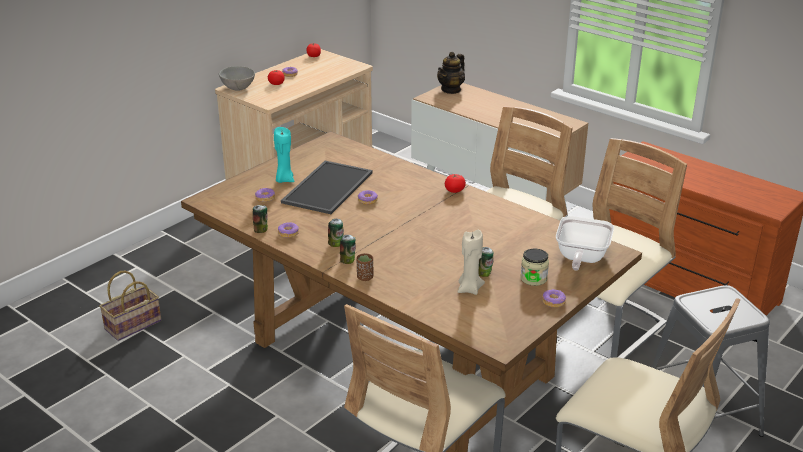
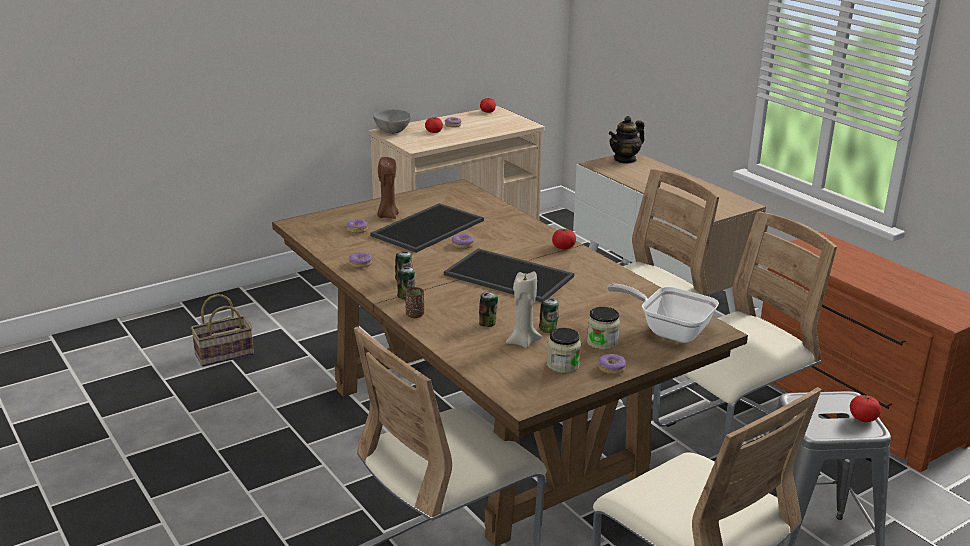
camera: 15 degrees right, 5 degrees down
can [253,205,268,233] -> can moved to [479,292,498,327]
turquoise candle [274,127,294,183] -> brown candle [377,157,399,219]
frying pan [556,216,614,271] -> frying pan turned 90 degrees clockwise [607,284,719,343]
none -> tray [444,248,574,302]
none -> jar [547,328,581,373]
none -> tomato [850,395,881,422]

